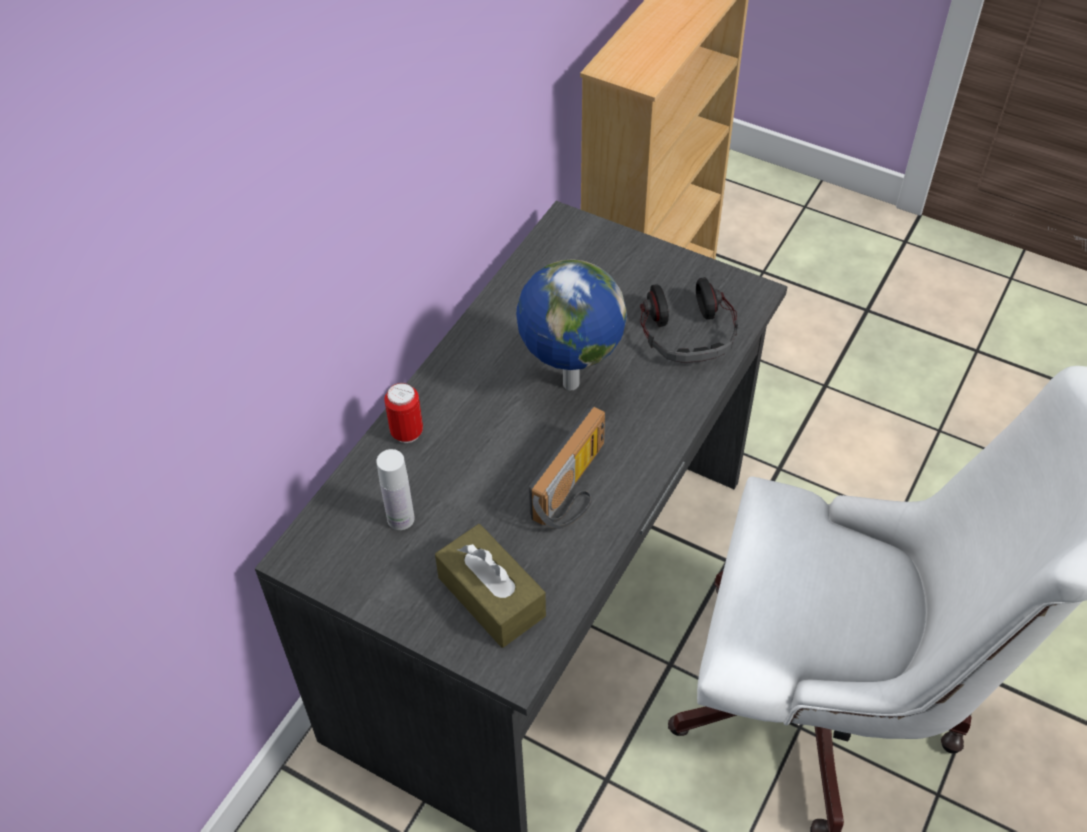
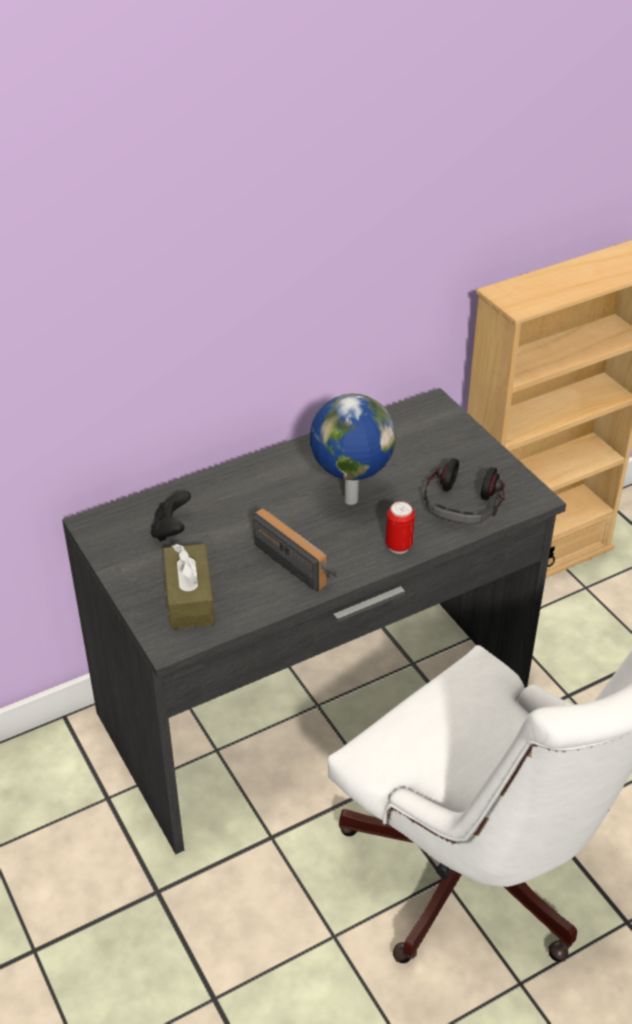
camera: 30 degrees right, 10 degrees down
white bottle [376,449,415,530] -> black game controller [151,490,191,542]
can [385,383,423,443] -> can moved to [386,501,415,554]
radio [529,406,605,529] -> radio turned 105 degrees counterclockwise [253,509,336,592]

